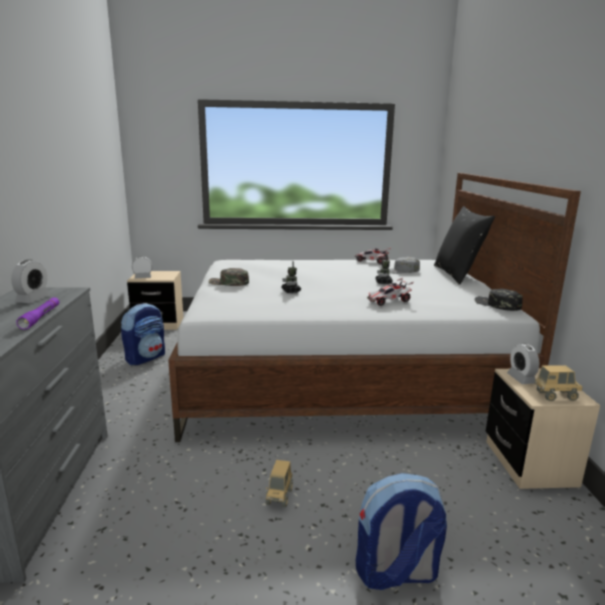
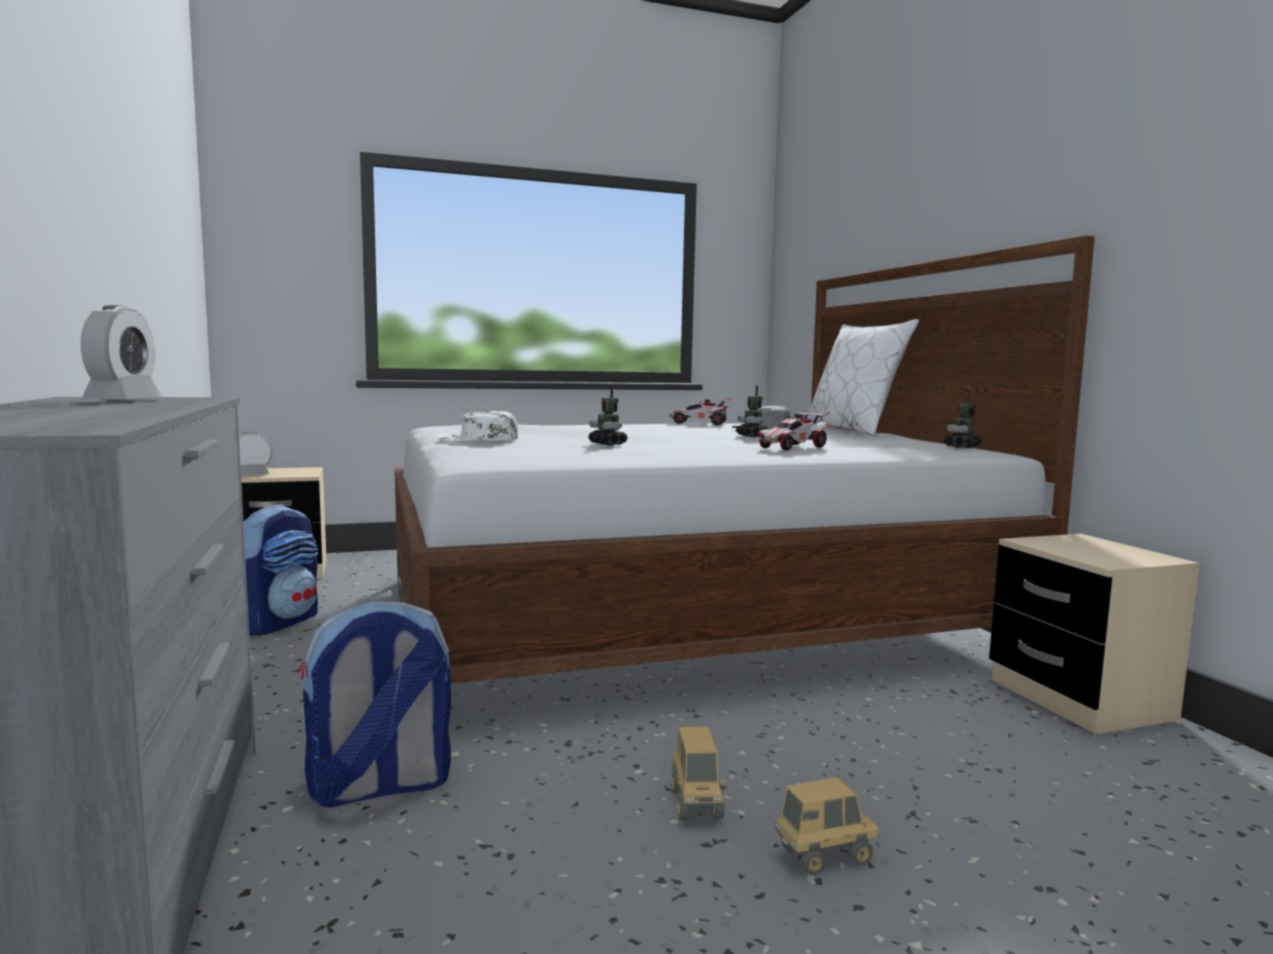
camera: 15 degrees left, 10 degrees down
purple flashlight [16,298,59,329] -> none
green cap [209,268,249,286] -> white cap [437,411,518,441]
backpack [356,473,447,590] -> backpack moved to [298,600,451,808]
black pillow [434,206,495,285] -> white pillow [807,319,919,436]
black cap [474,289,523,311] -> toy robot [944,391,982,448]
alarm clock [507,344,539,384] -> none
toy truck [534,365,583,401] -> toy truck moved to [775,777,879,875]

